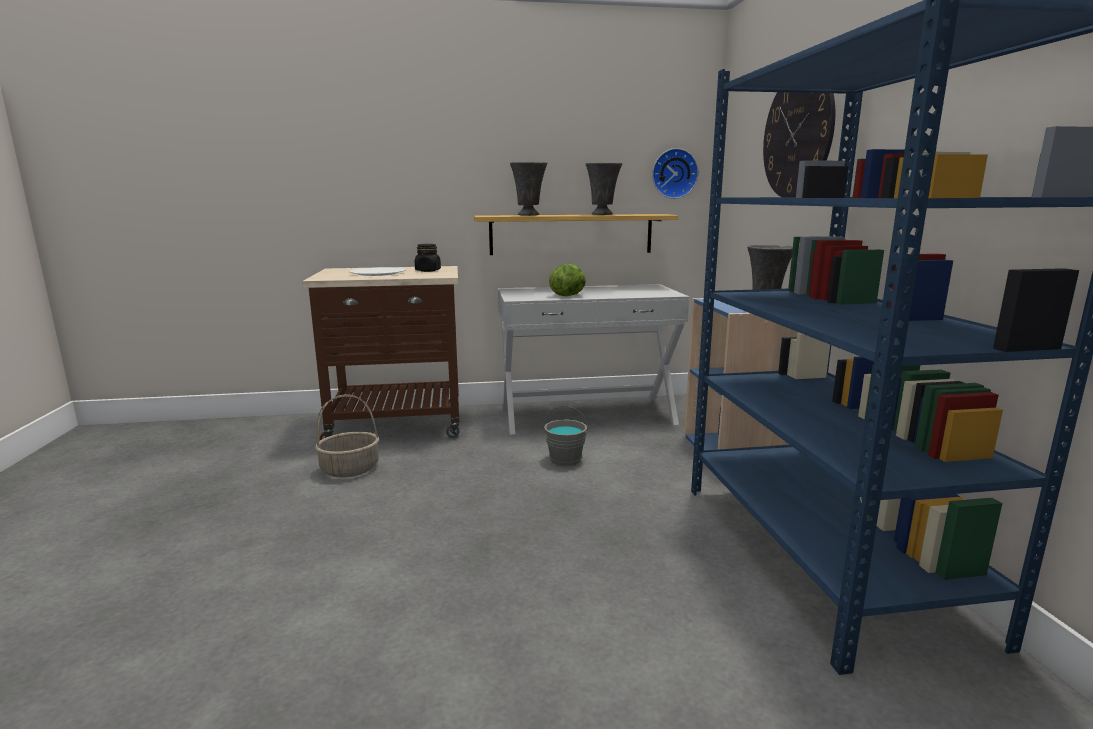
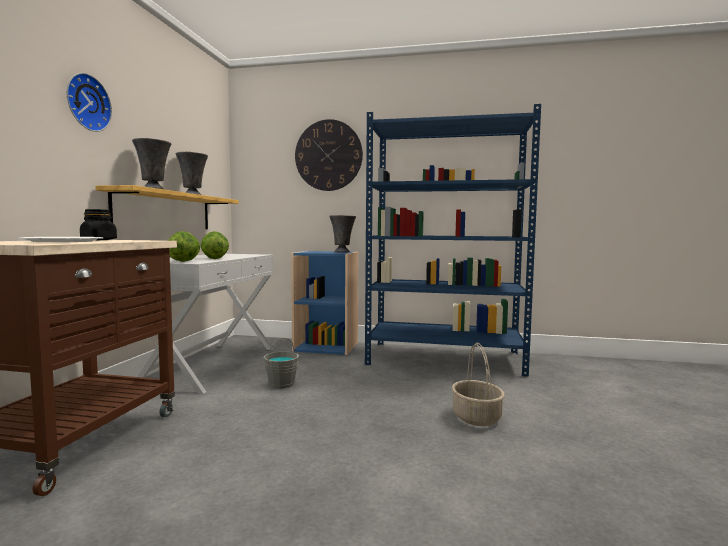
camera: 70 degrees left, 10 degrees down
basket [315,394,379,478] -> basket moved to [451,343,505,426]
wall clock [652,148,699,199] -> wall clock moved to [66,73,112,132]
none -> lettuce [168,231,200,262]

